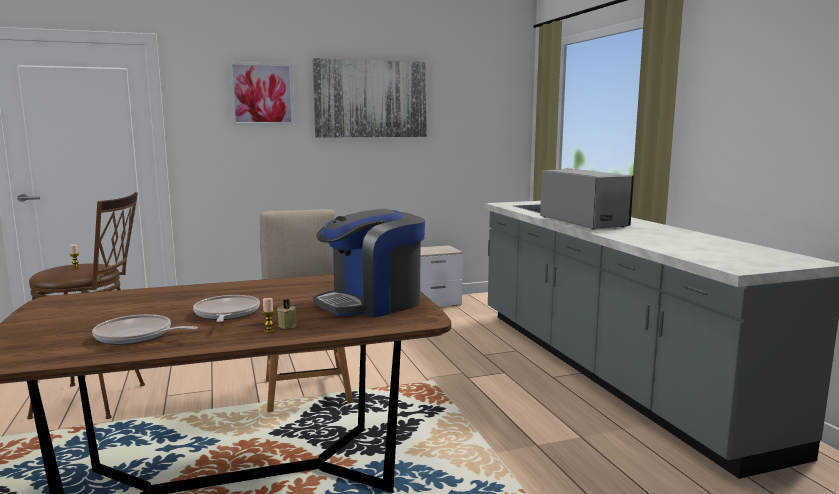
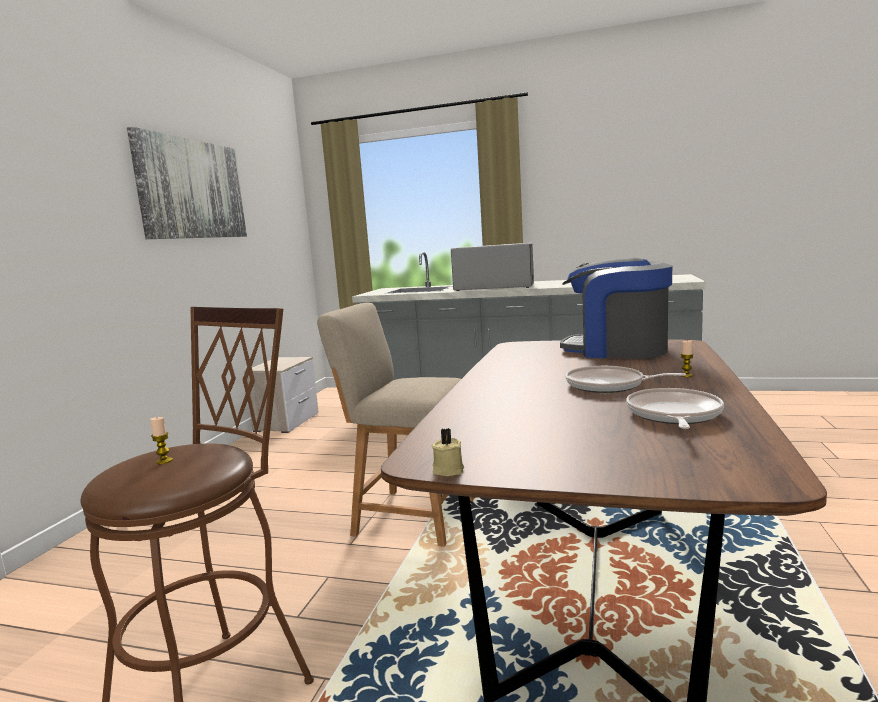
camera: 55 degrees left, 0 degrees up
frying pan [92,314,198,345] -> frying pan turned 150 degrees clockwise [626,388,724,429]
picture [229,62,294,125] -> none
beige candle [277,299,297,329] -> beige candle moved to [432,428,464,476]
coffee machine [313,209,425,318] -> coffee machine turned 120 degrees clockwise [560,258,672,359]

